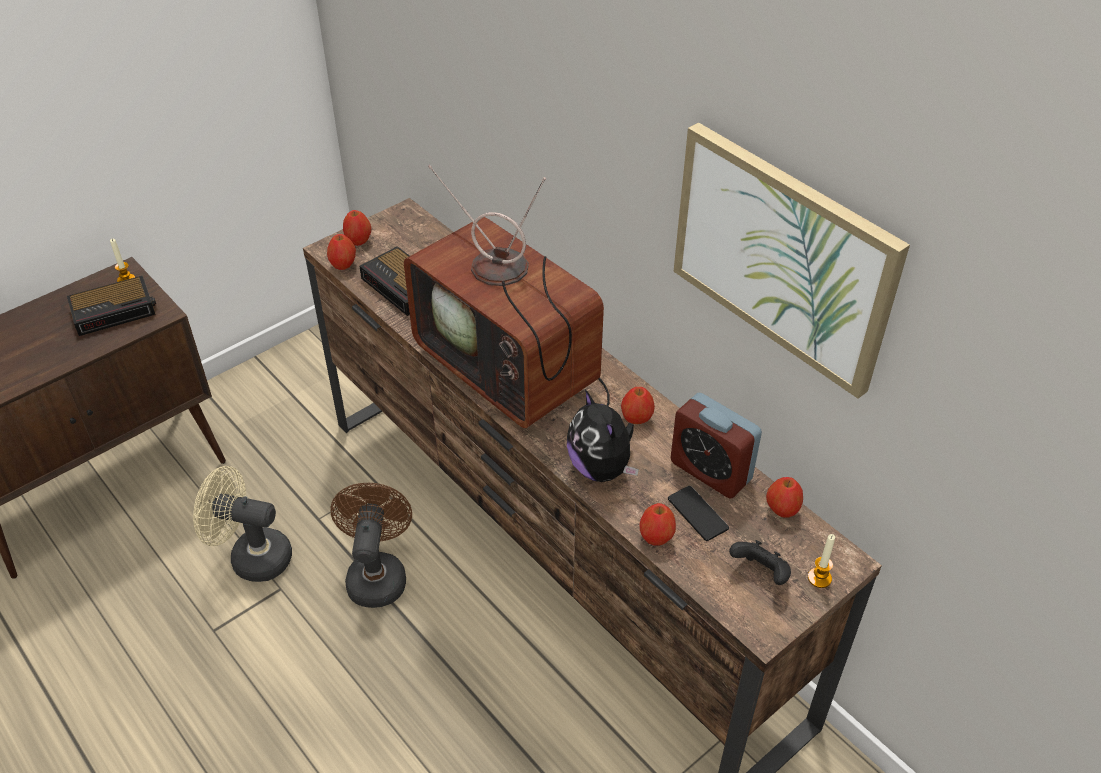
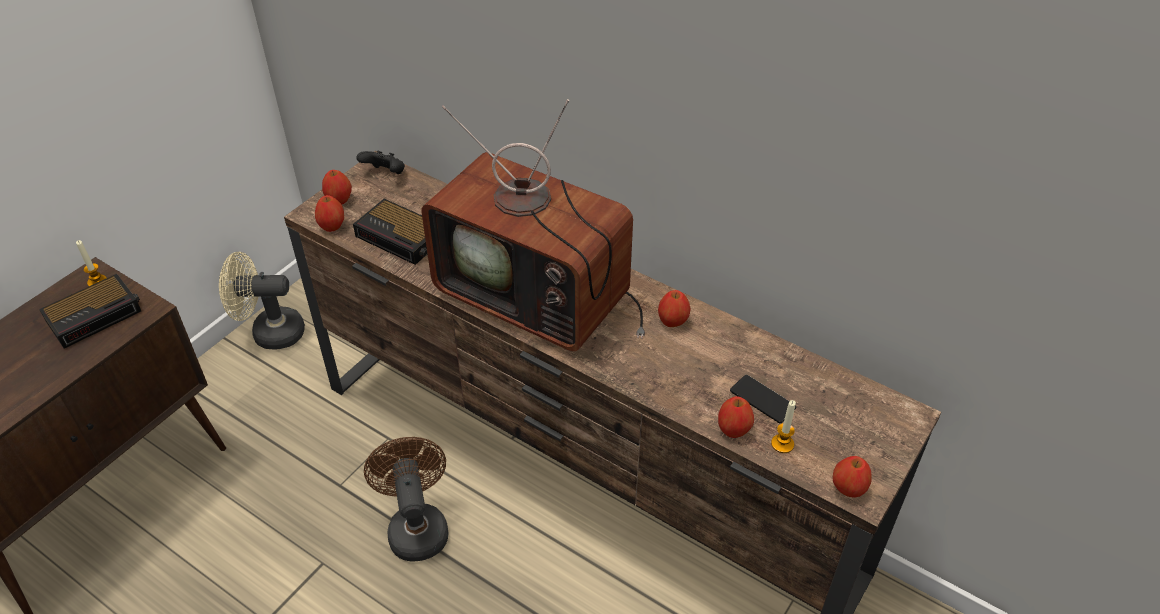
camera: 15 degrees left, 0 degrees up
beige fan [193,466,292,582] -> beige fan moved to [219,252,305,350]
plush toy [567,389,639,482] -> none
alarm clock [671,393,762,499] -> none
picture [673,122,910,398] -> none
black game controller [729,540,791,585] -> black game controller moved to [356,151,405,174]
apple [766,477,803,518] -> apple moved to [833,456,872,498]
candle [808,534,835,588] -> candle moved to [771,400,796,453]

